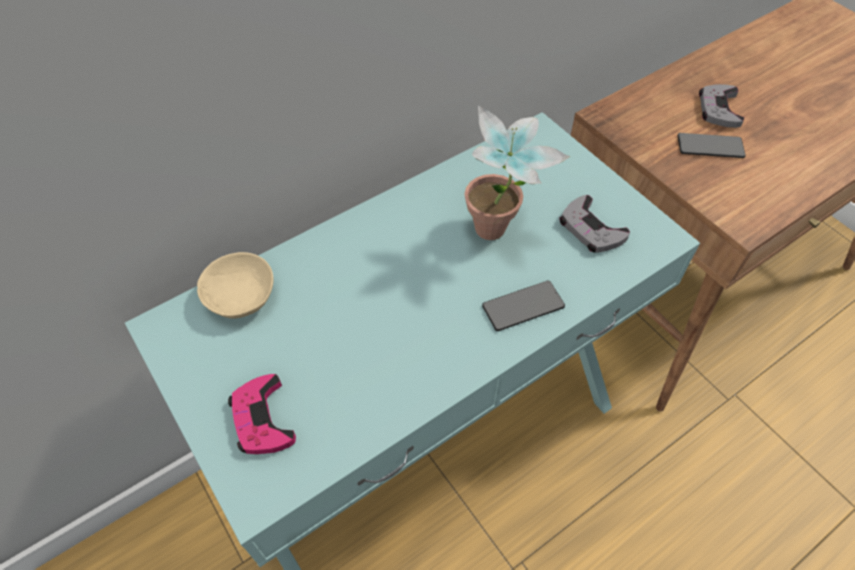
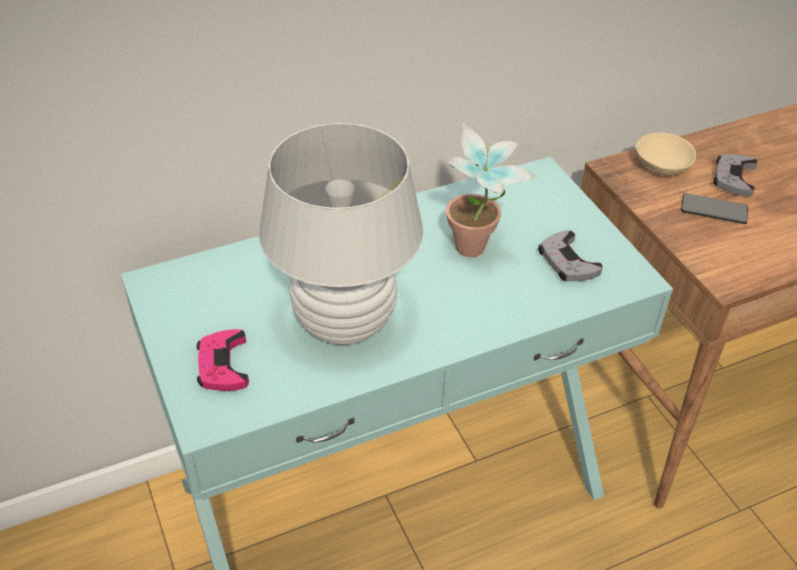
camera: 10 degrees right, 10 degrees down
beige bowl [197,252,273,319] -> beige bowl moved to [636,133,696,176]
phone [482,281,565,331] -> none
none -> white table lamp [259,123,423,345]

